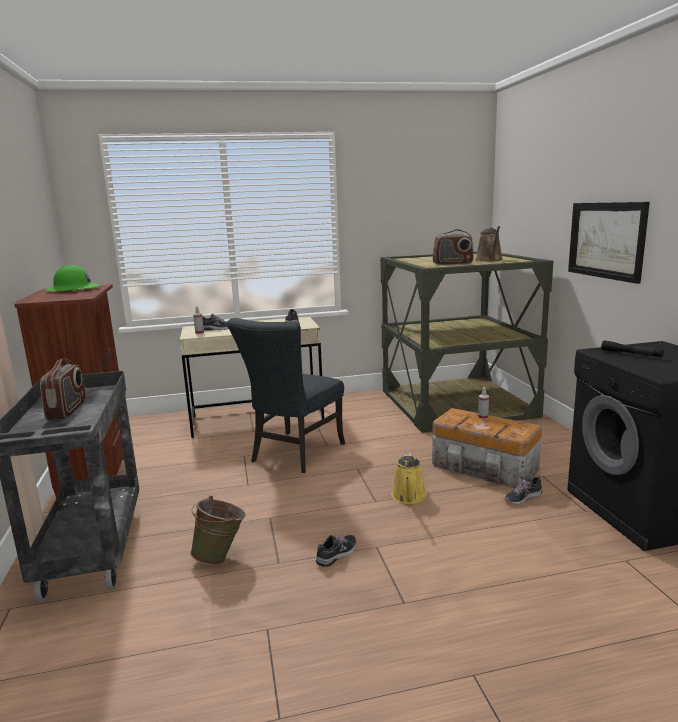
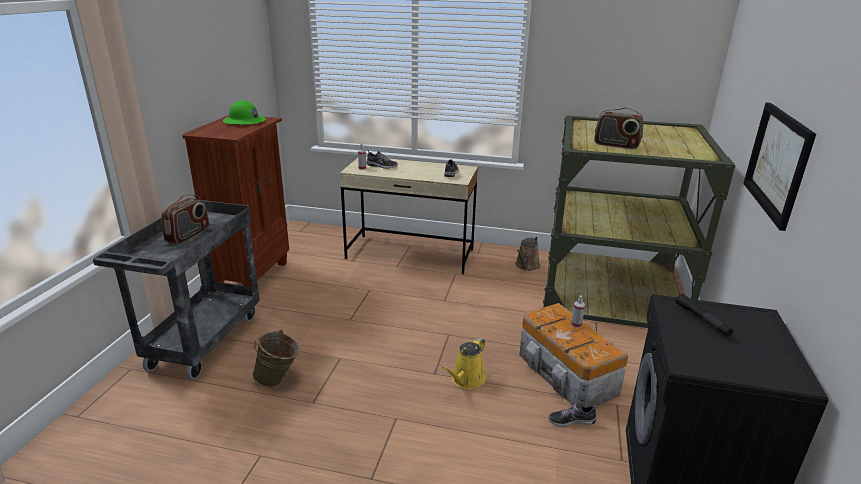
camera: 25 degrees right, 10 degrees up
grey chair [226,318,345,473] -> none
shoe [316,535,357,567] -> none
brown watering can [475,226,502,262] -> brown watering can moved to [515,236,540,271]

